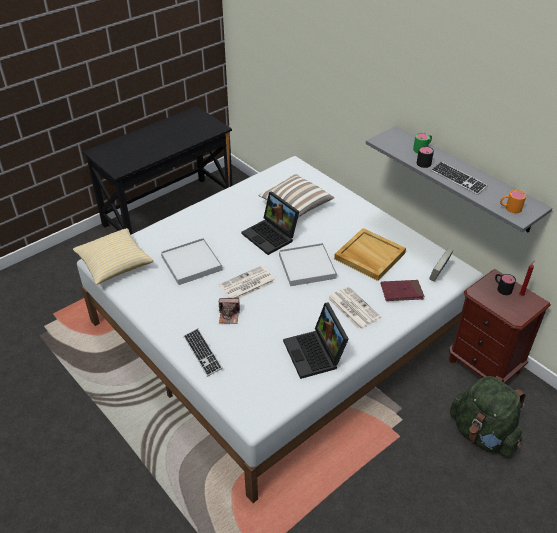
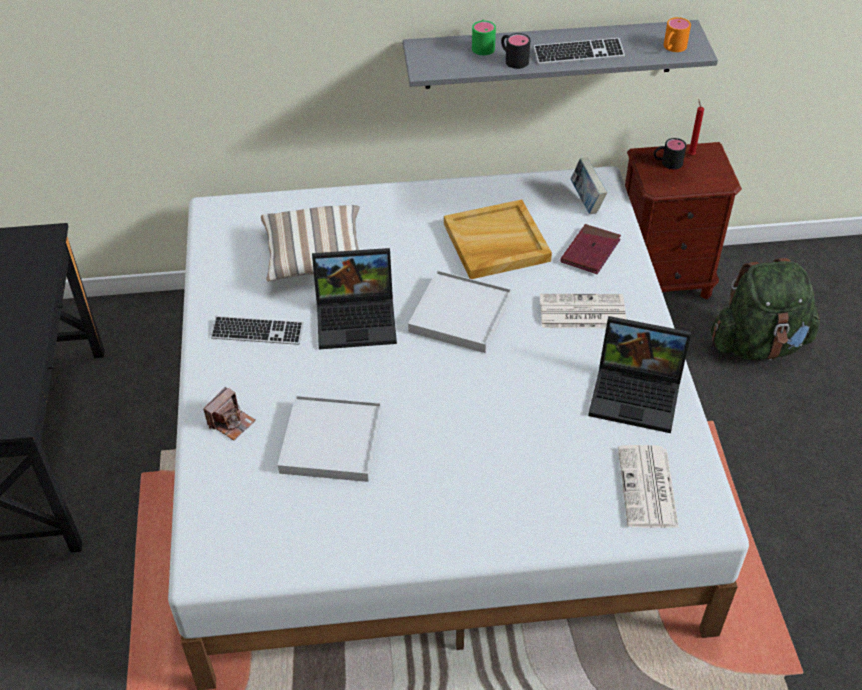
camera: 55 degrees left, 5 degrees up
pillow [73,228,153,285] -> none
keyboard [183,329,223,377] -> keyboard moved to [211,316,304,345]
camera [218,298,240,324] -> camera moved to [203,387,256,440]
newspaper [219,265,275,299] -> newspaper moved to [618,445,679,528]

